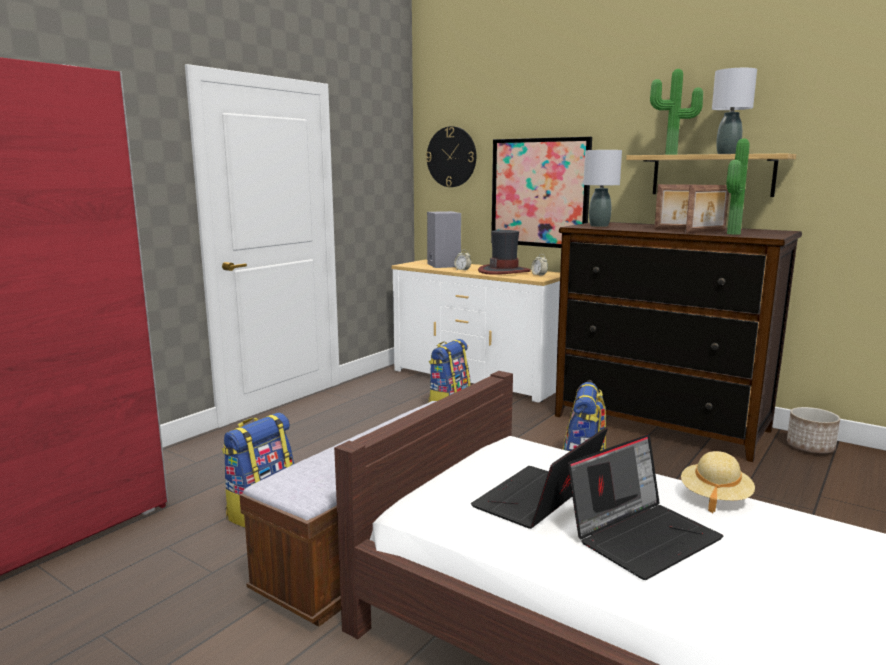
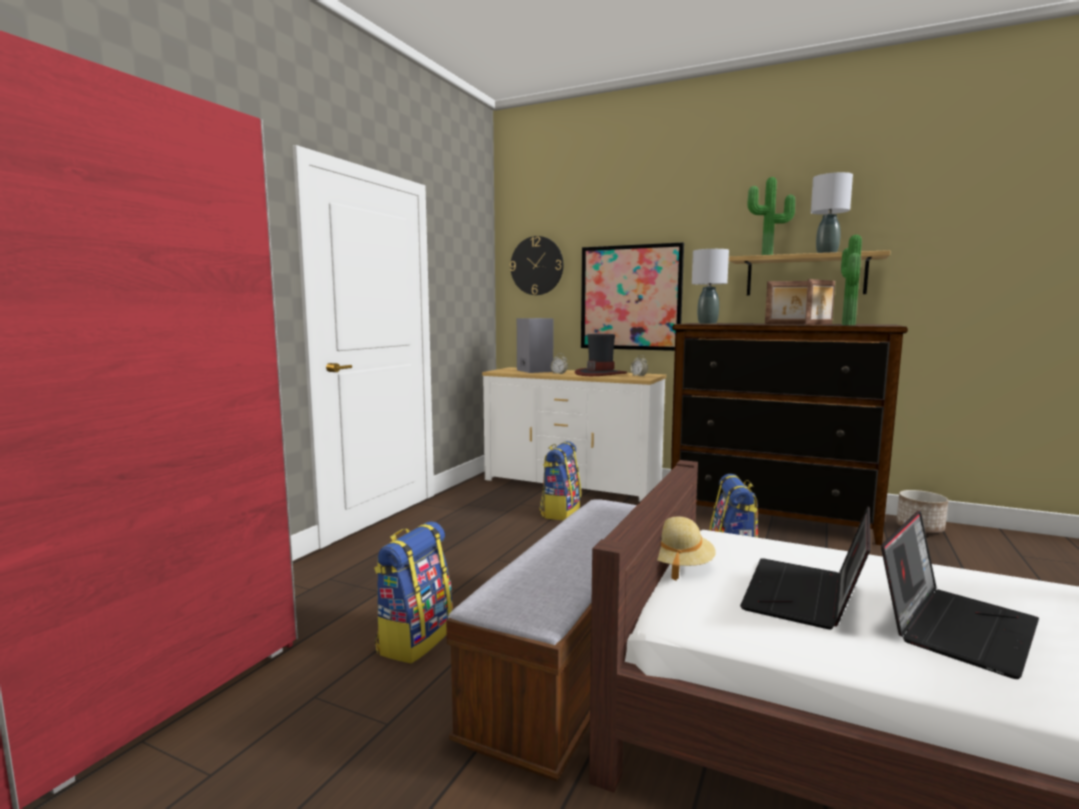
camera: 10 degrees left, 5 degrees down
beige hat [681,451,755,513] -> beige hat moved to [657,516,716,581]

